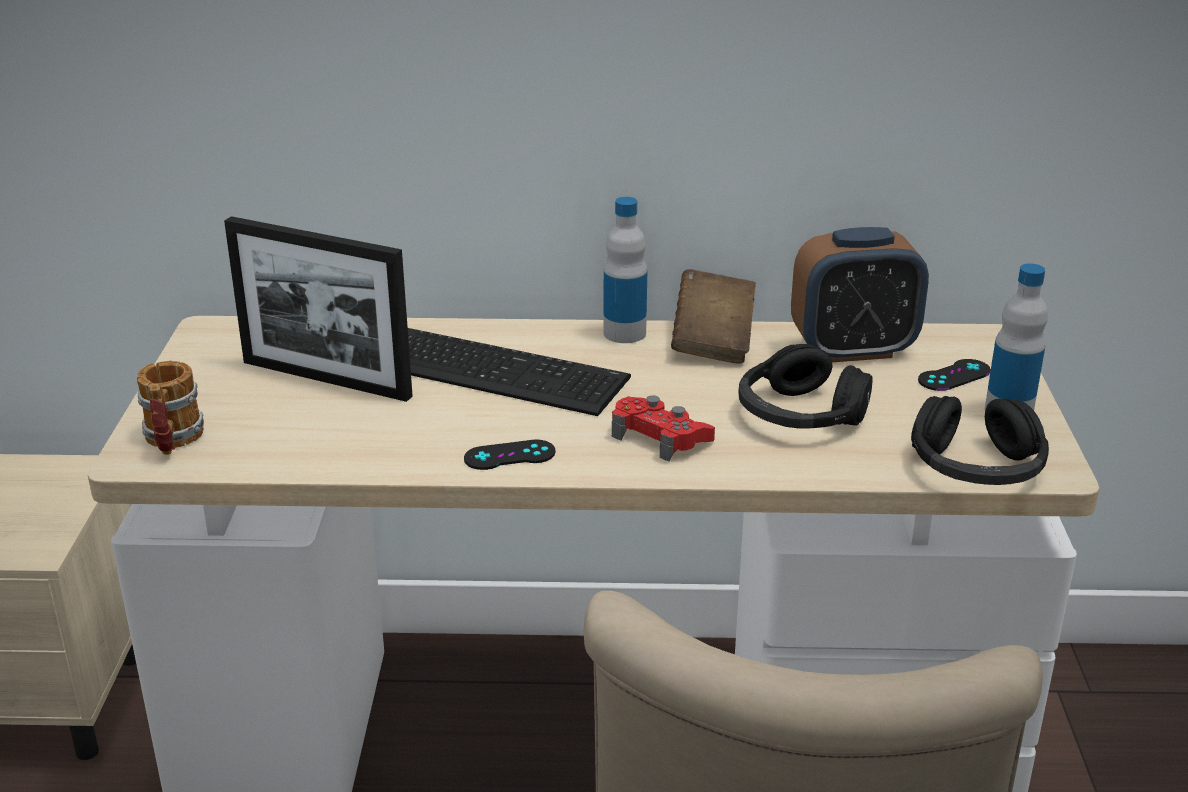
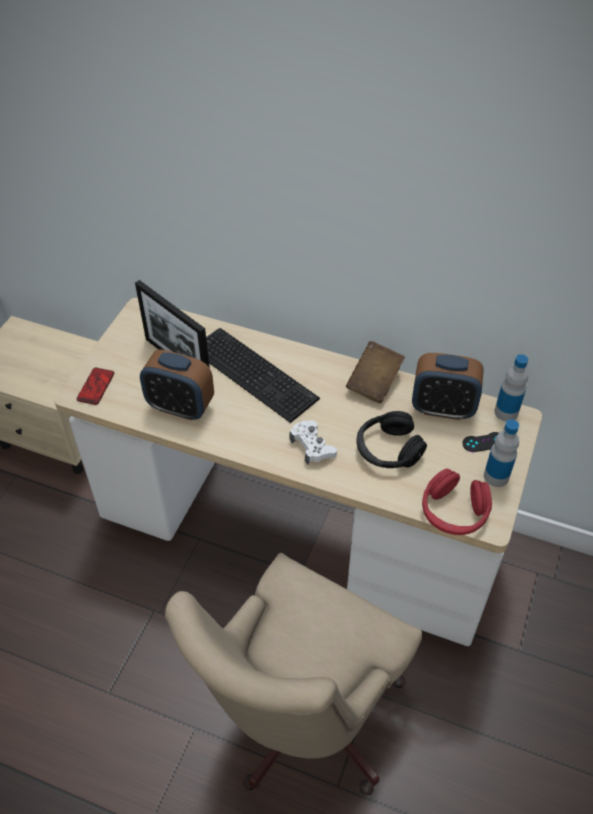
camera: 20 degrees right, 20 degrees up
mug [137,361,204,455] -> phone [77,368,114,405]
black game controller [464,439,555,470] -> none
bottle [603,197,647,343] -> bottle moved to [494,354,528,421]
red game controller [612,395,715,462] -> white game controller [289,420,337,465]
black headphones [911,396,1049,485] -> red headphones [422,469,492,535]
none -> alarm clock [140,349,214,420]

